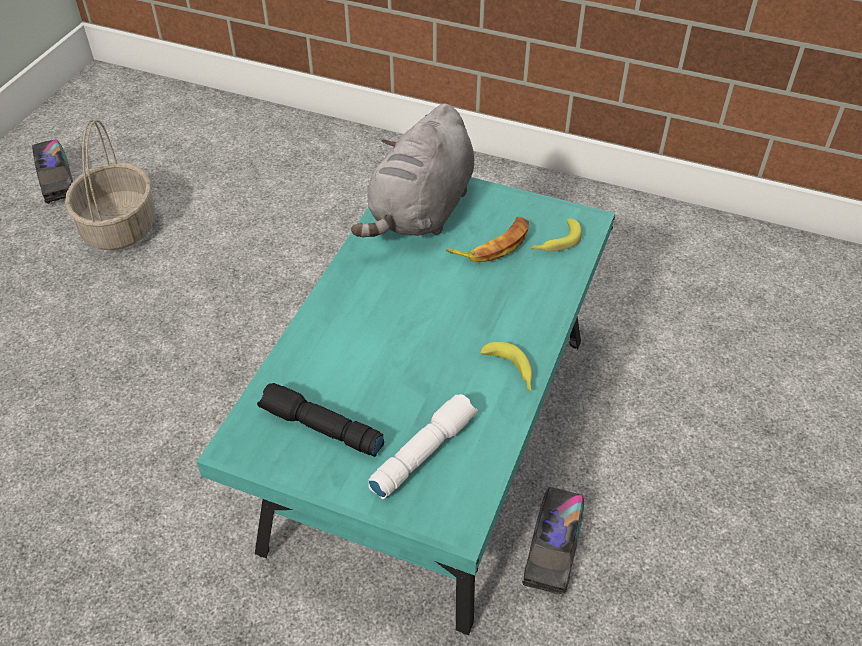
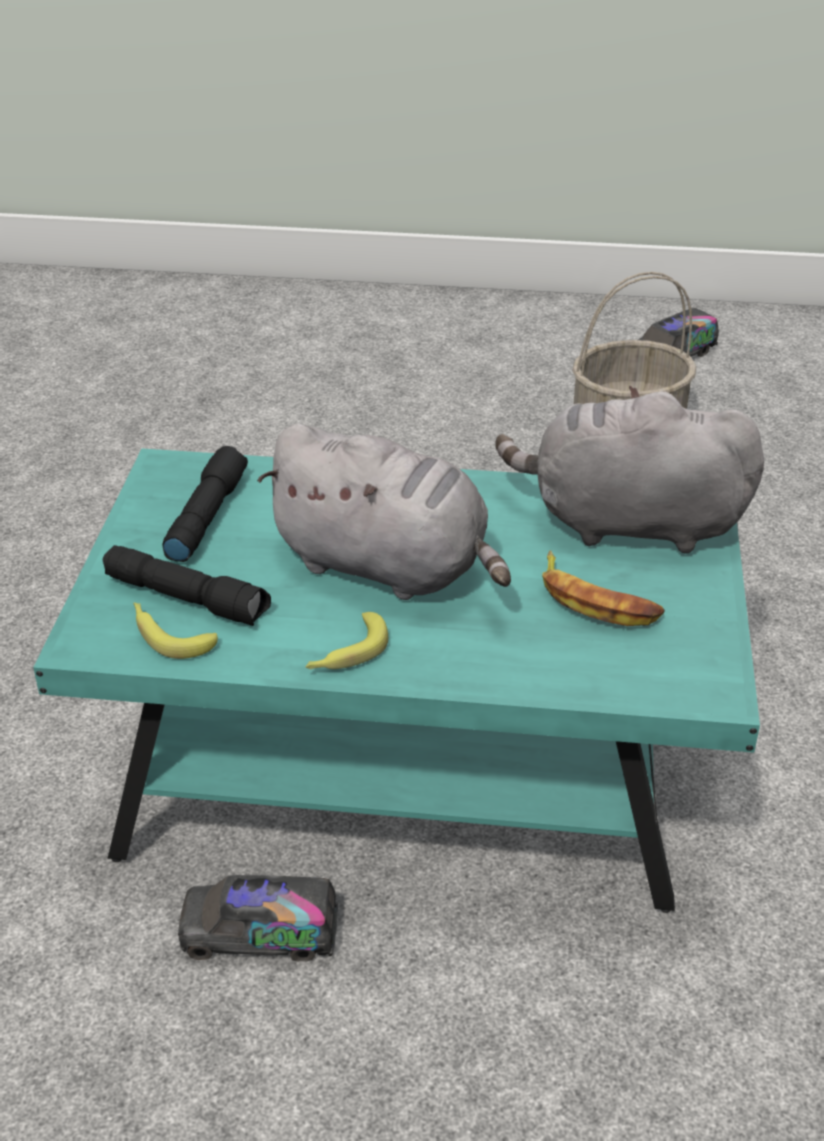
camera: 75 degrees right, 10 degrees down
white flashlight [368,394,478,499] -> black flashlight [103,545,271,626]
banana [531,219,582,252] -> banana moved to [133,602,218,659]
none -> grey plush toy [257,424,511,600]

